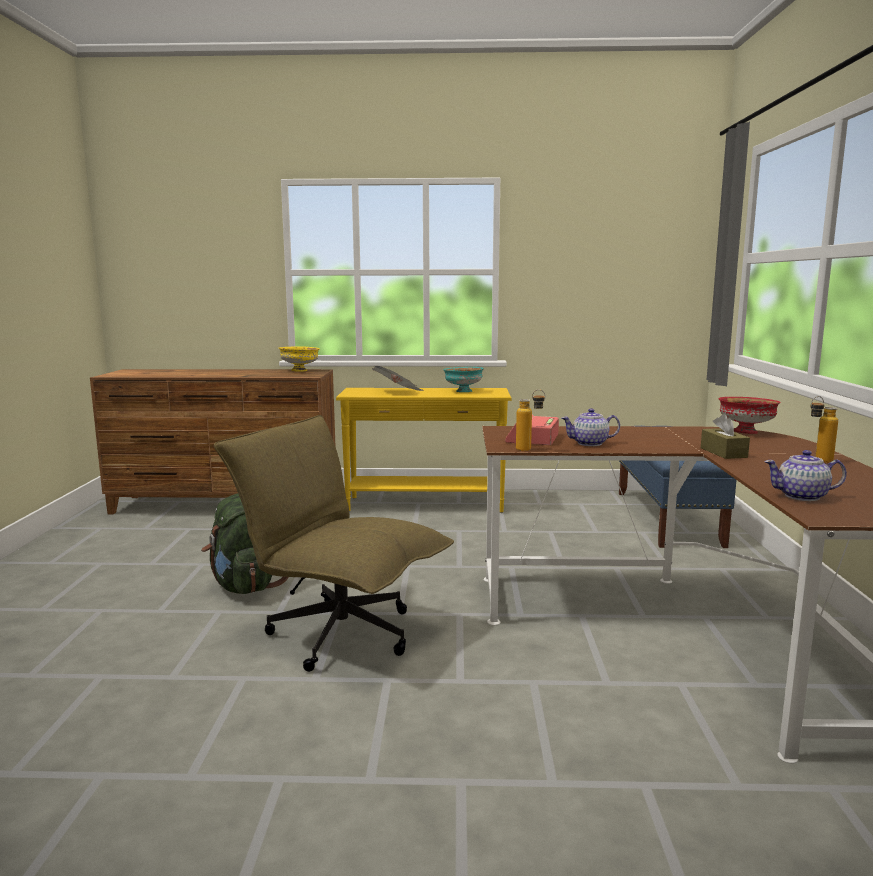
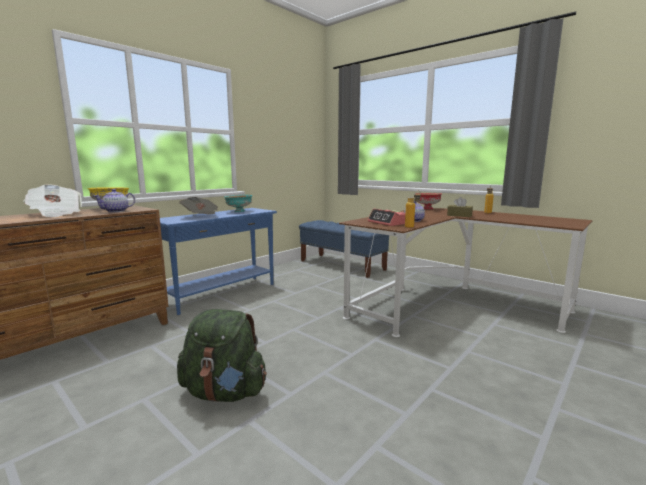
camera: 50 degrees left, 0 degrees up
beige office chair [214,415,454,672] -> none
yellow console table [336,388,511,513] -> blue console table [160,208,277,316]
teapot [764,450,847,501] -> teapot moved to [94,189,135,212]
none -> newspaper [23,184,82,217]

